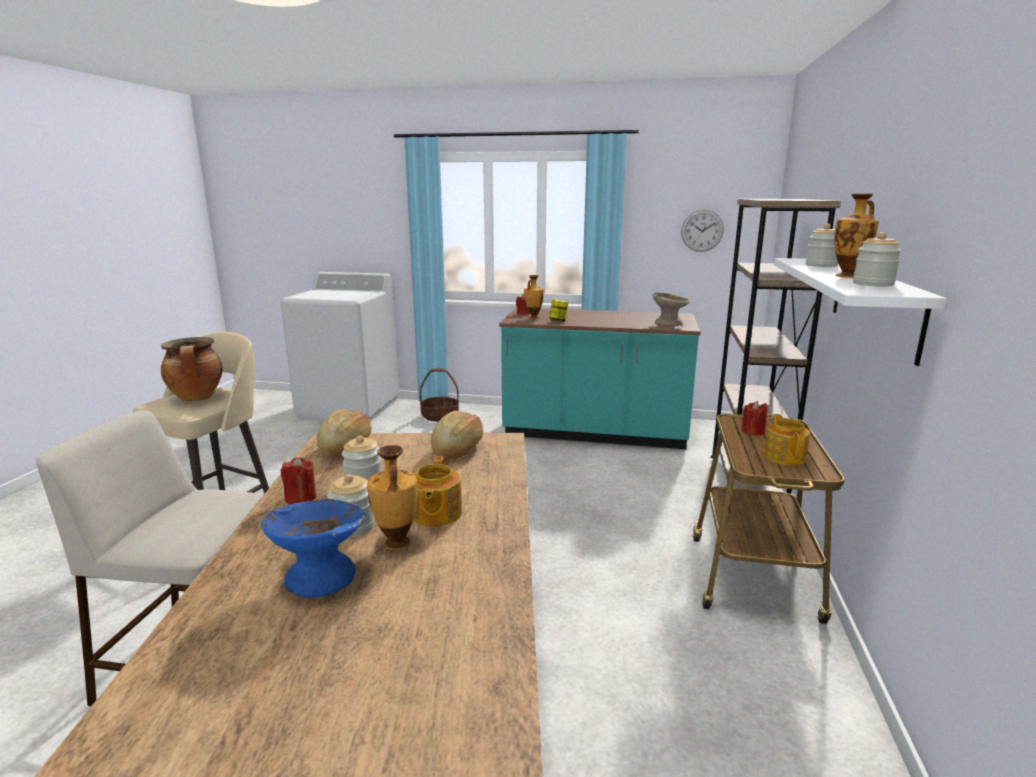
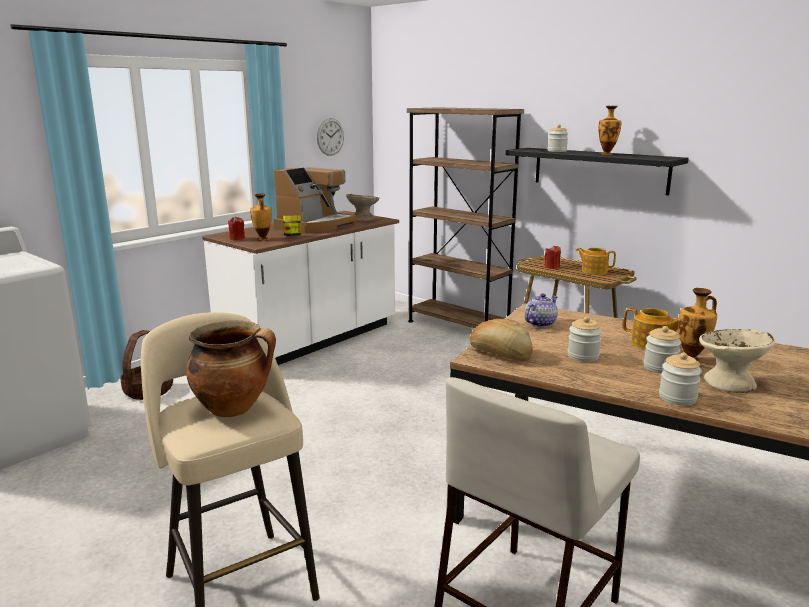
camera: 60 degrees left, 0 degrees up
blue bowl [261,499,365,598] -> beige bowl [699,329,775,393]
red candle [281,457,316,504] -> none
bread [431,410,483,460] -> teapot [525,293,558,327]
turquoise counter [499,308,701,449] -> white counter [202,211,399,365]
white shelf [774,258,947,366] -> black shelf [506,148,689,196]
jar [853,232,902,287] -> jar moved to [659,352,702,406]
none -> coffee machine [274,167,358,233]

